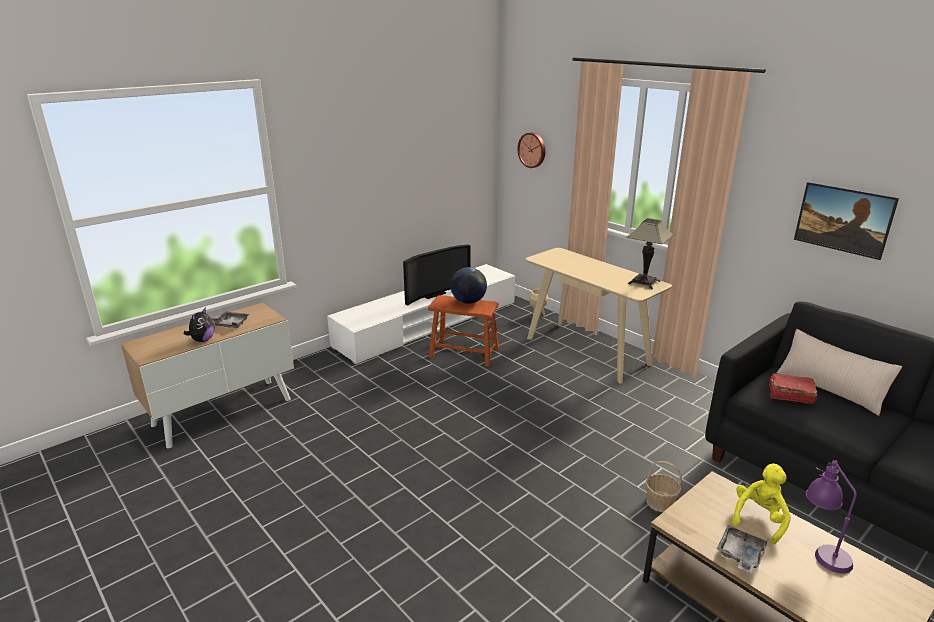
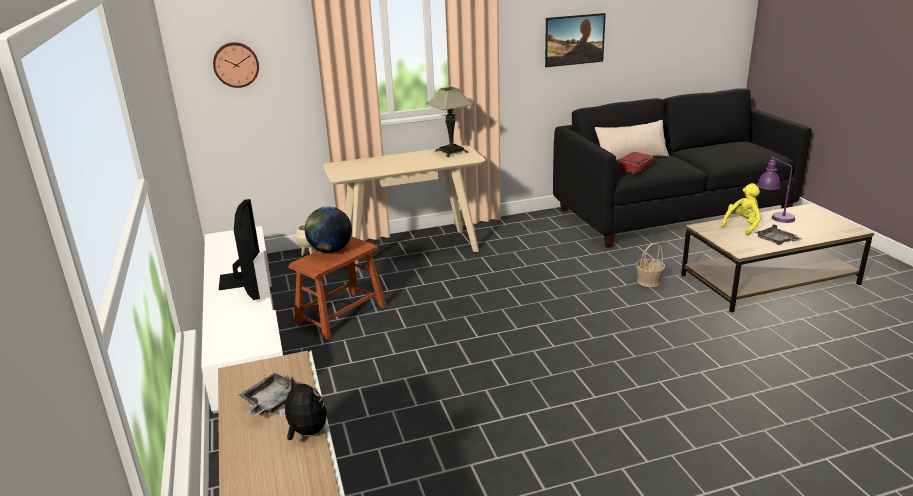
camera: 65 degrees left, 0 degrees up
yellow plush toy [731,464,791,544] -> yellow plush toy turned 75 degrees clockwise [721,183,761,236]

